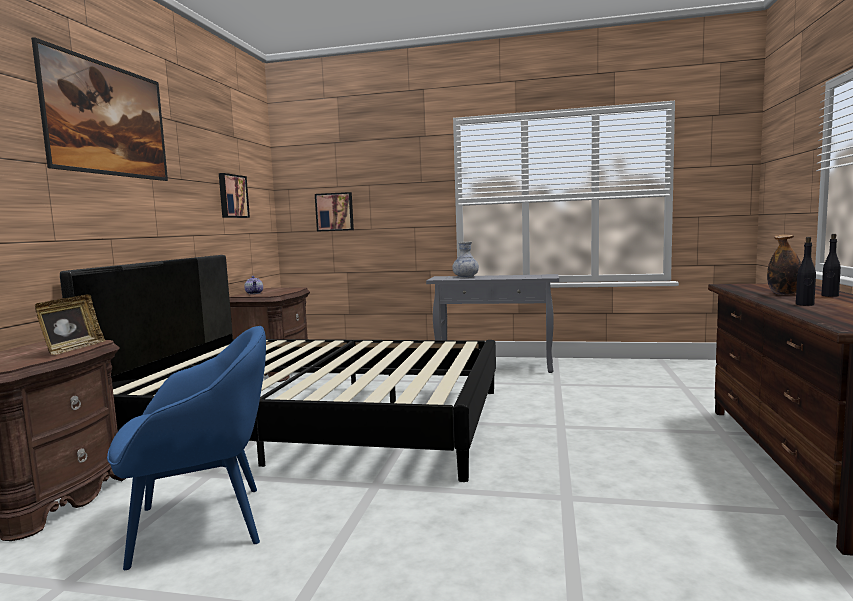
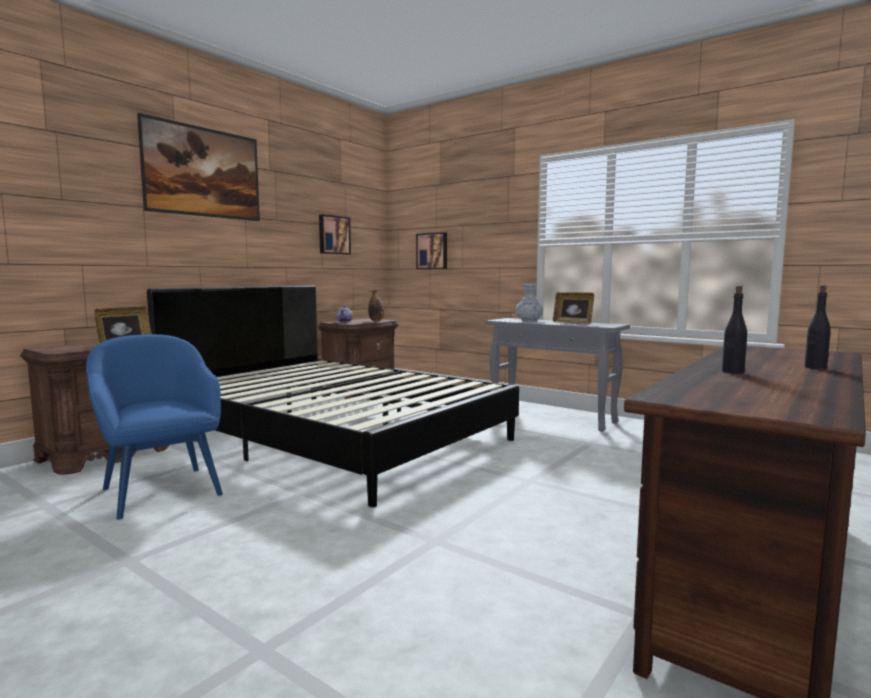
camera: 25 degrees right, 0 degrees up
blue armchair [107,326,266,570] -> blue armchair turned 135 degrees counterclockwise [86,334,223,520]
bottle [767,234,801,295] -> bottle moved to [368,290,384,321]
none -> picture frame [553,292,594,325]

